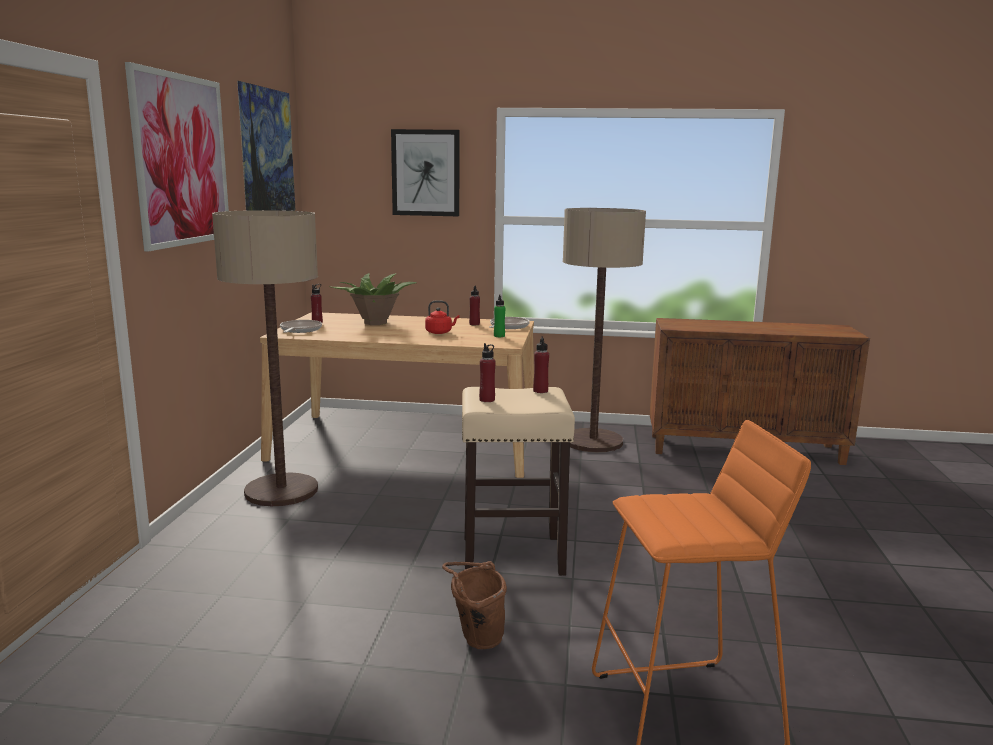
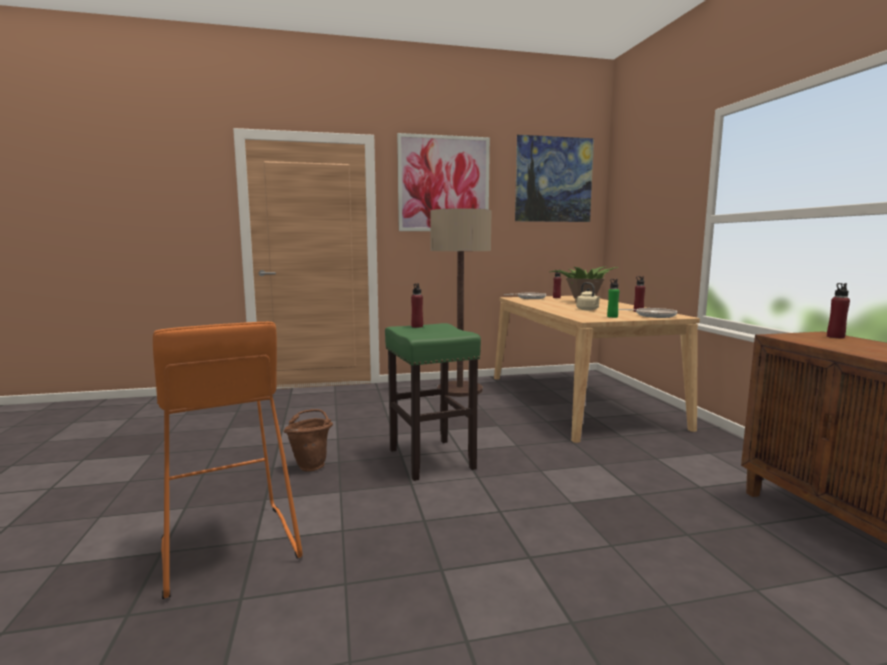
camera: 70 degrees right, 5 degrees down
picture [391,129,460,216] -> none
red kettle [425,300,460,334] -> beige kettle [576,282,600,310]
beige stool [462,387,575,576] -> green stool [385,323,481,481]
red bottle [533,336,549,393] -> red bottle moved to [827,283,850,338]
floor lamp [562,208,646,452] -> none

